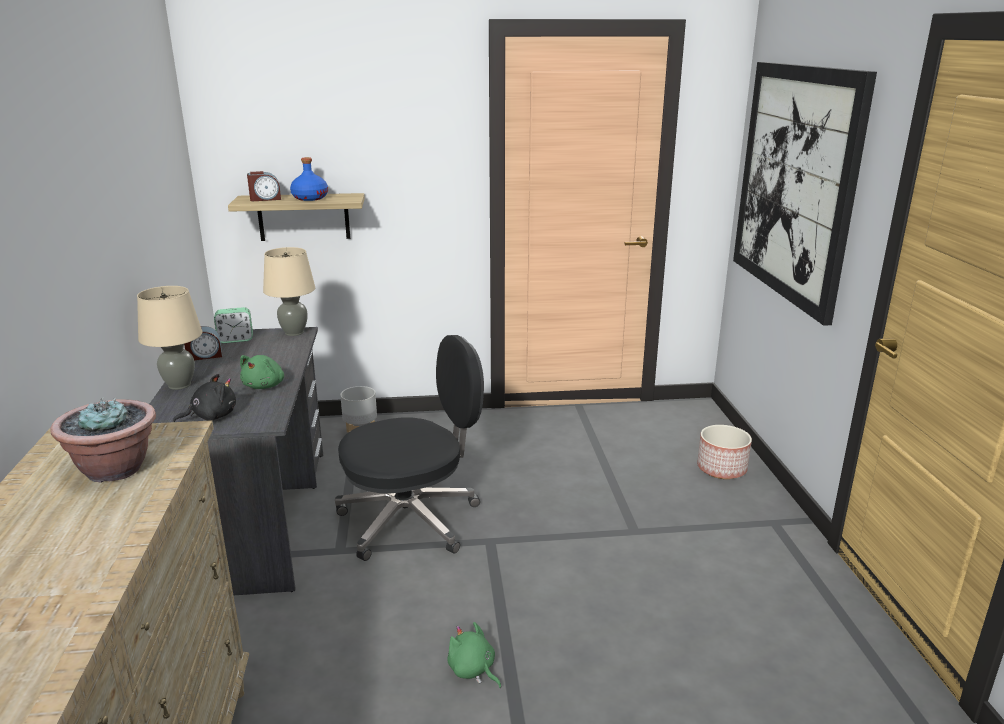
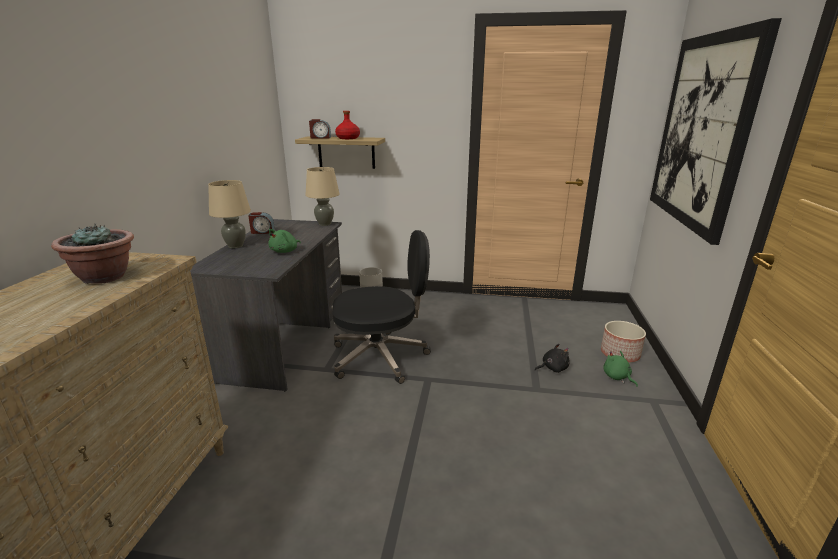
camera: 15 degrees right, 0 degrees up
black plush toy [173,374,236,422] -> black plush toy moved to [535,344,570,373]
alarm clock [214,307,253,343] -> none
blue bottle [290,157,328,201] -> red bottle [335,111,360,139]
green plush toy [447,622,501,688] -> green plush toy moved to [604,351,638,387]

